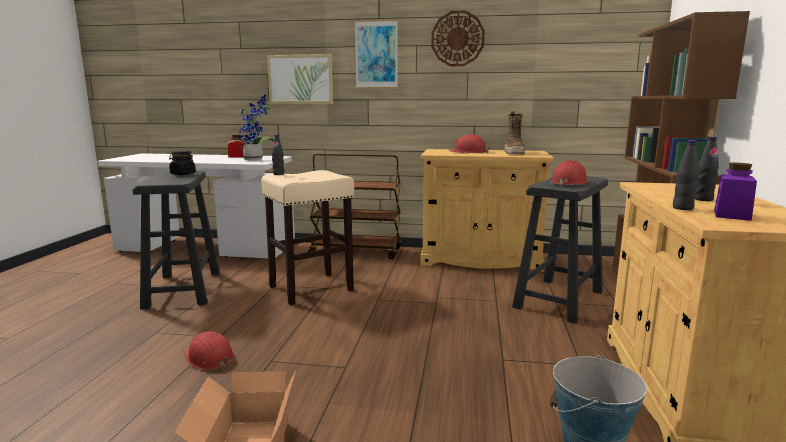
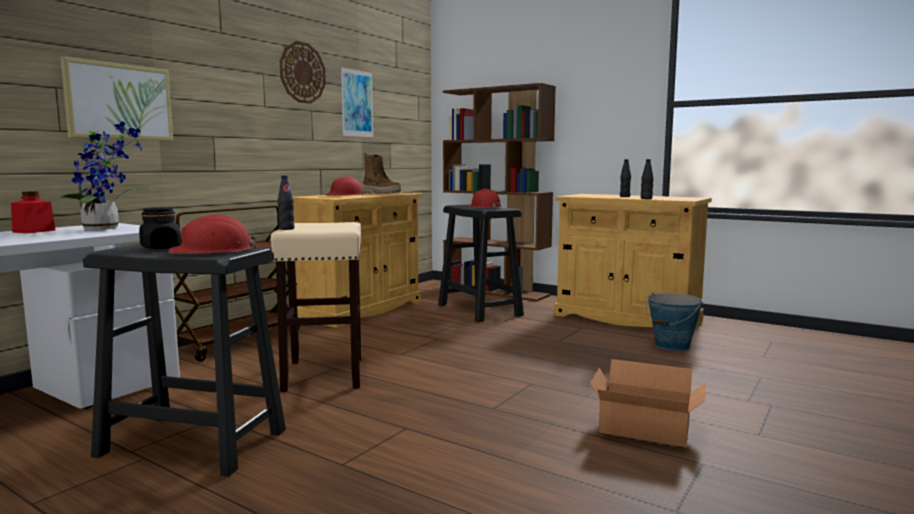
camera: 65 degrees left, 5 degrees down
red hard hat [184,331,235,370] -> red hard hat moved to [168,214,257,254]
picture [355,20,398,88] -> picture moved to [340,66,374,139]
purple jar [714,163,757,221] -> none

